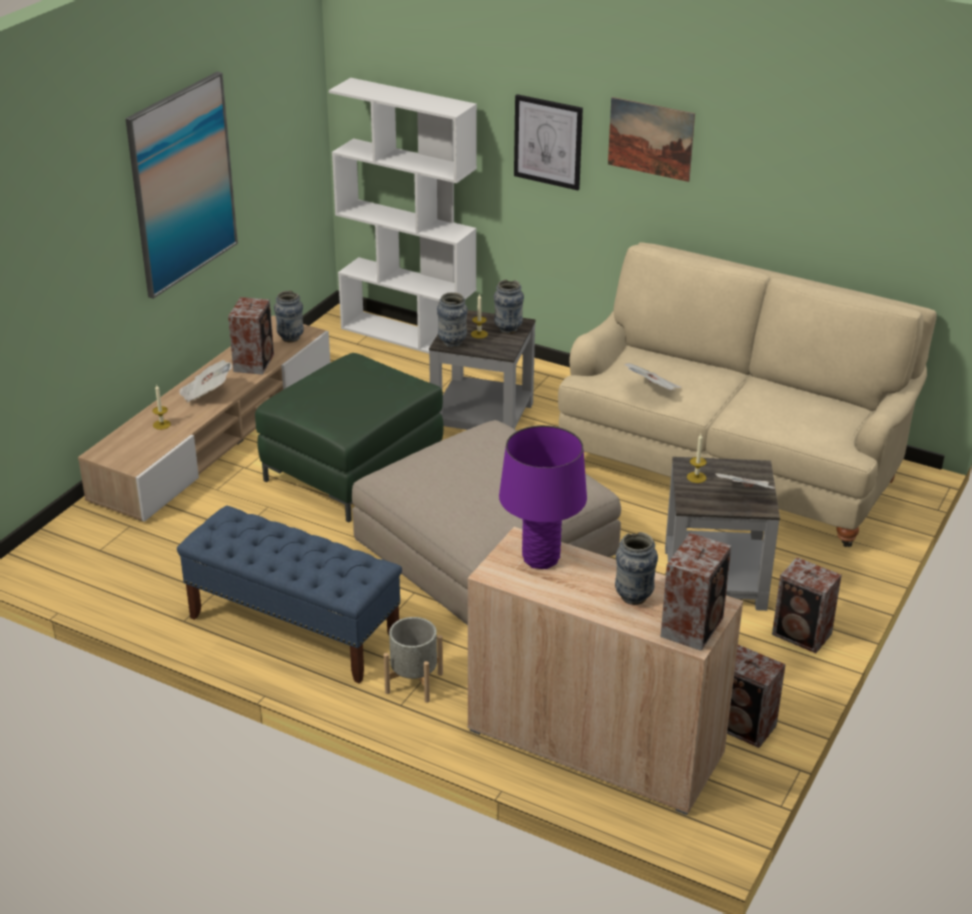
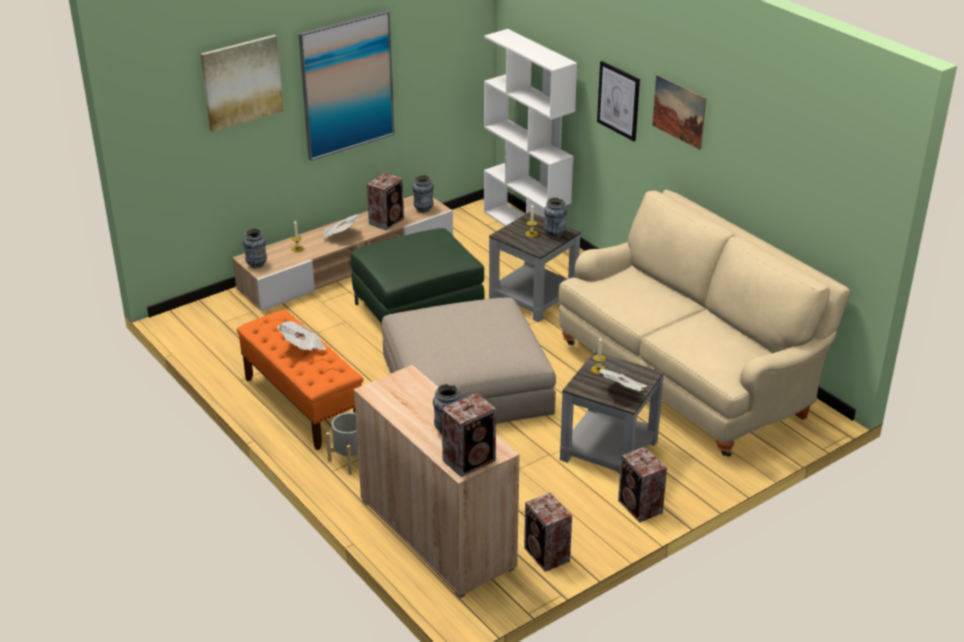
camera: 25 degrees right, 0 degrees up
blue bench [177,506,402,684] -> orange bench [237,310,363,450]
vase [437,292,468,347] -> vase moved to [243,228,267,269]
purple table lamp [499,425,587,569] -> none
newspaper [624,363,682,390] -> newspaper moved to [277,321,326,351]
none -> picture [201,35,284,132]

